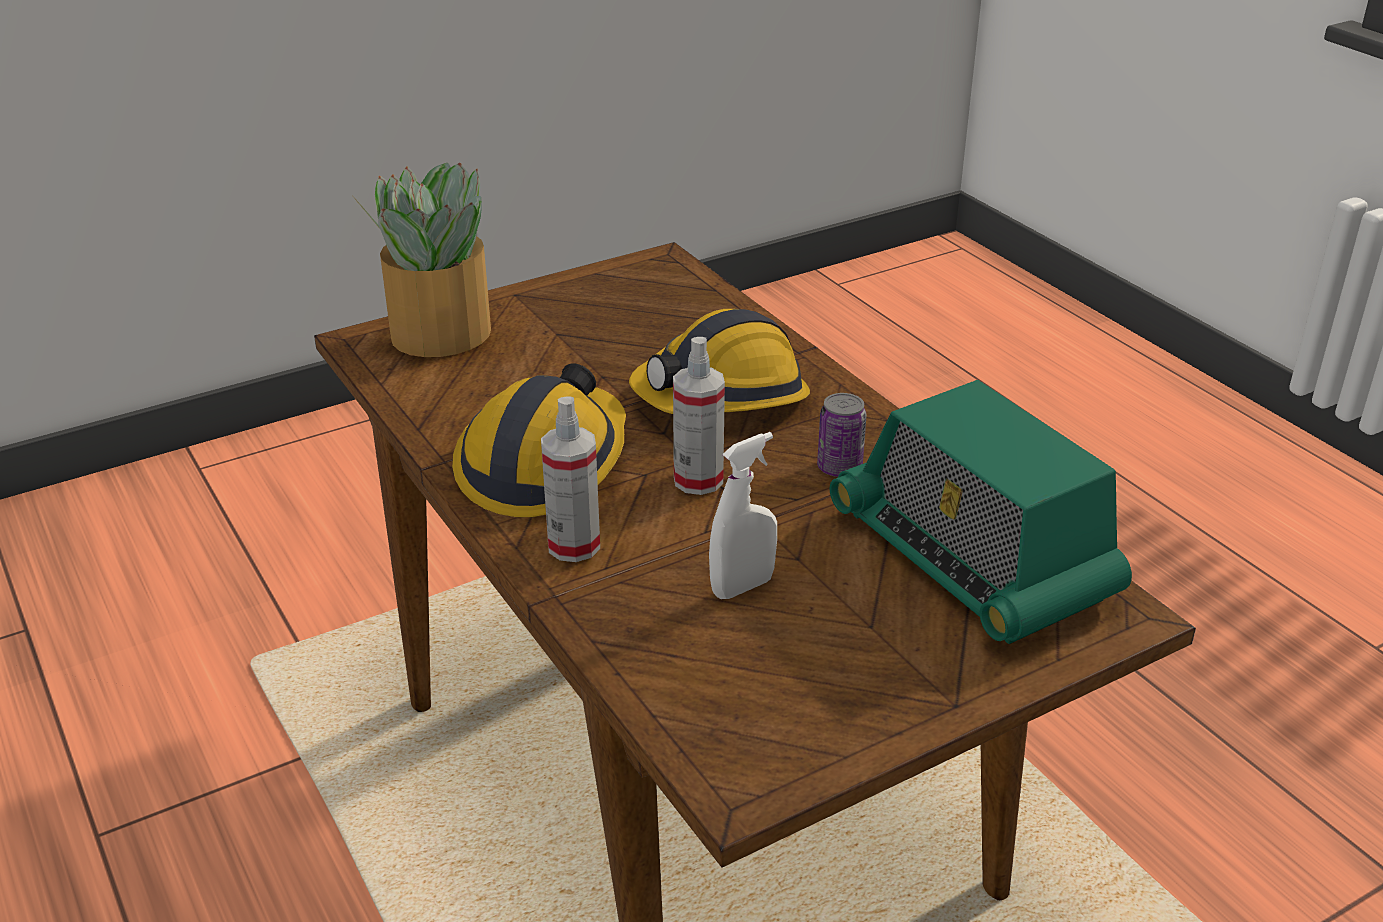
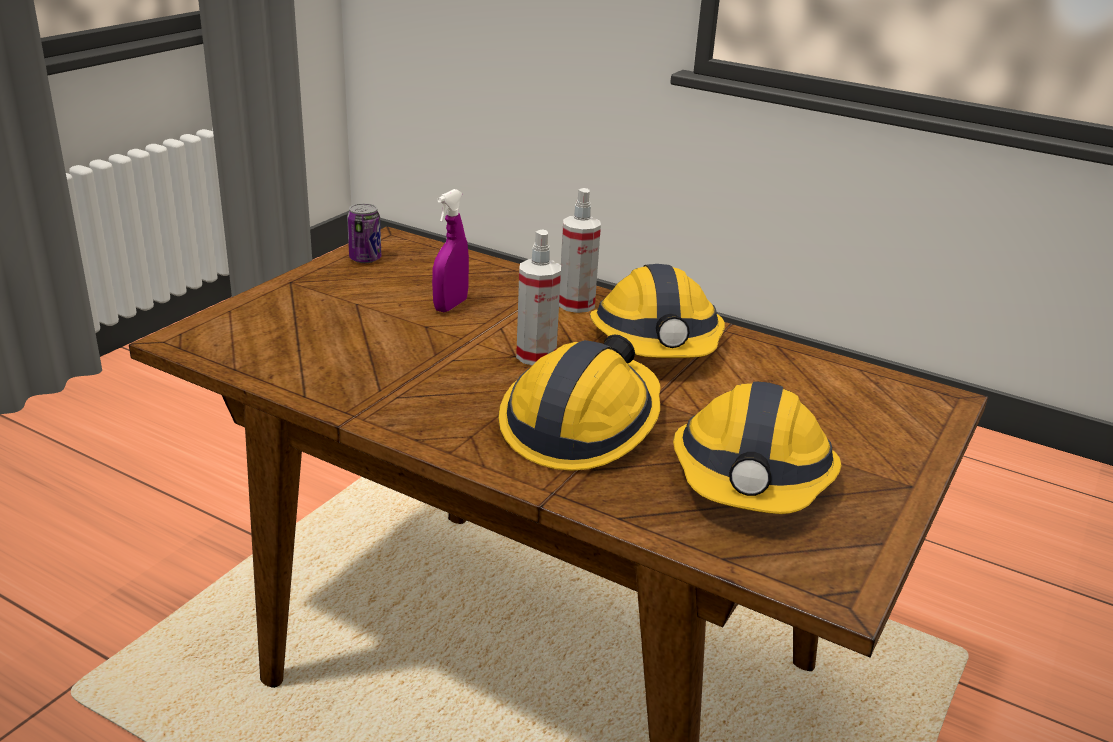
camera: 150 degrees right, 5 degrees down
potted plant [354,163,491,357] -> none
white spray bottle [709,432,777,599] -> purple spray bottle [432,189,469,312]
can [817,393,867,477] -> can moved to [347,203,381,263]
radio [830,380,1132,644] -> none
none -> hard hat [673,381,841,514]

